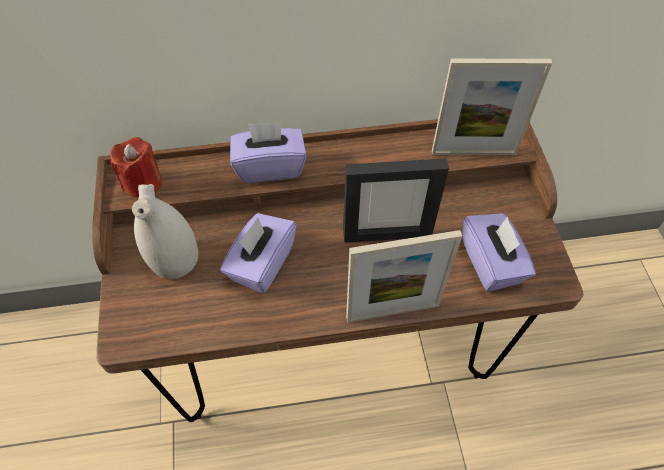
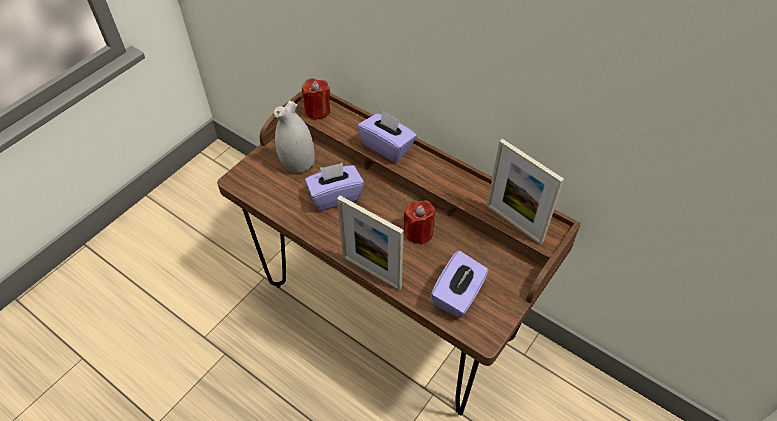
camera: 45 degrees right, 5 degrees down
picture frame [343,158,449,243] -> red candle [403,200,436,245]

